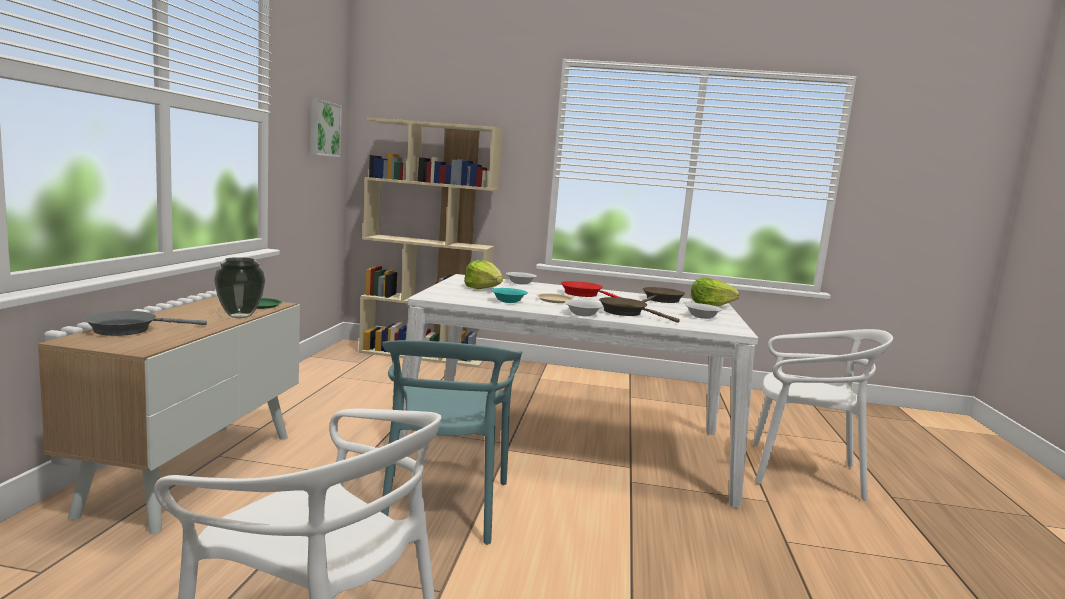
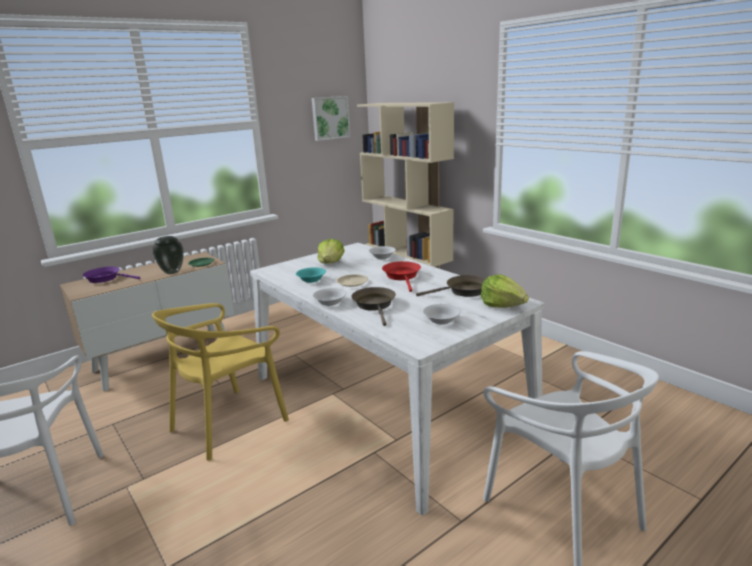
camera: 45 degrees right, 10 degrees up
grey frying pan [84,311,207,336] -> purple frying pan [83,267,140,283]
turquoise chair [380,340,523,545] -> yellow chair [152,303,289,461]

